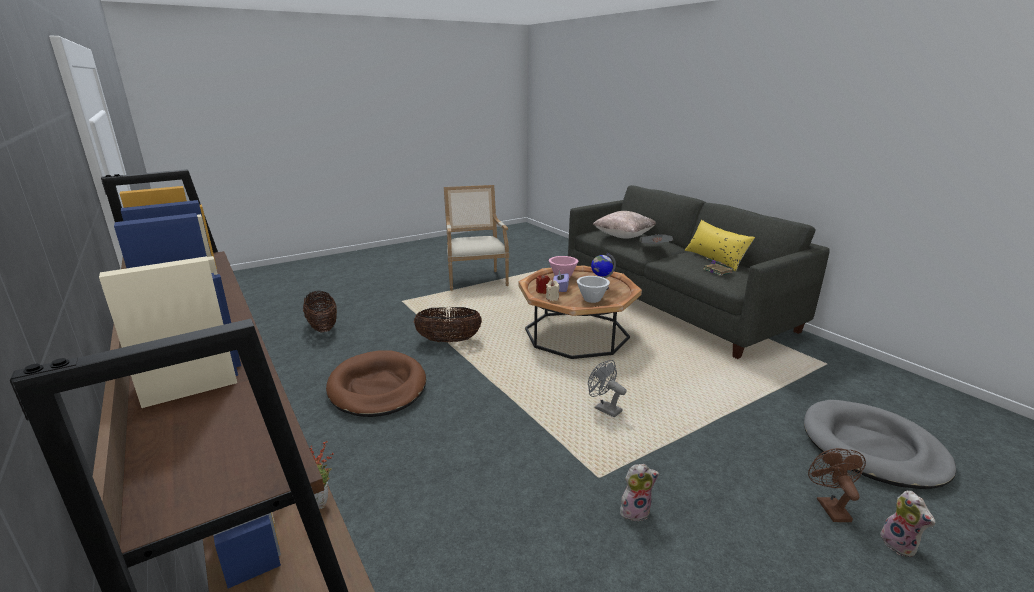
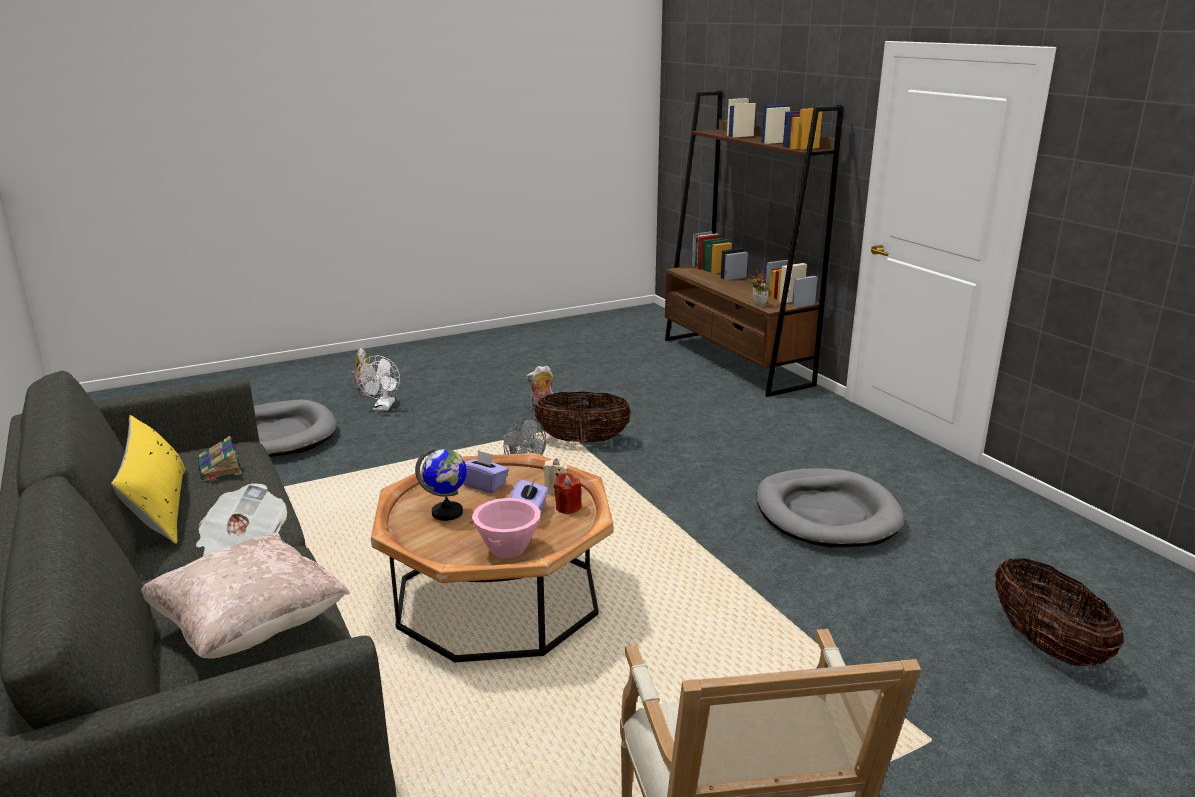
camera: 175 degrees left, 0 degrees up
brown dog bed [326,350,426,417] -> grey dog bed [757,468,904,547]
basket [414,307,482,342] -> basket moved to [535,392,631,443]
white bowl [577,276,610,303] -> purple tissue box [463,450,509,493]
brown fan [808,448,866,522] -> white fan [356,355,400,411]

